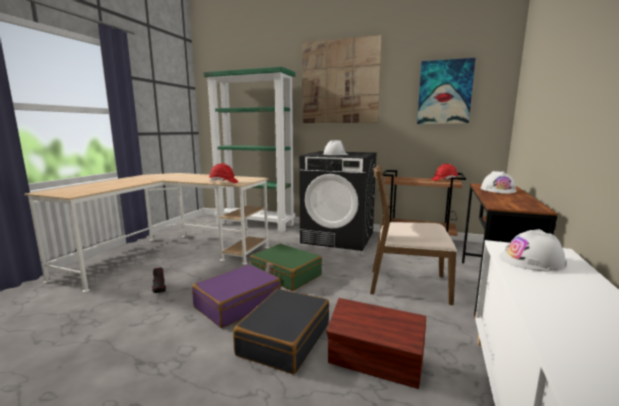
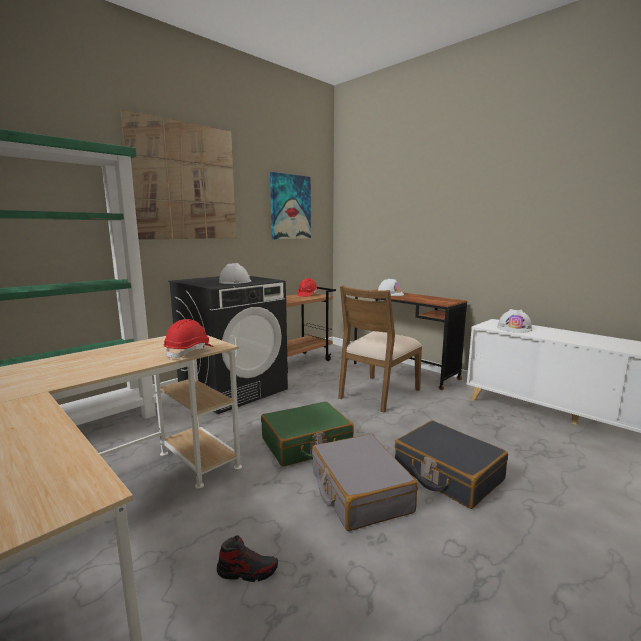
camera: 65 degrees left, 0 degrees up
purple suitcase [192,264,281,328] -> grey suitcase [312,434,418,531]
brown storage box [327,298,426,389] -> none

